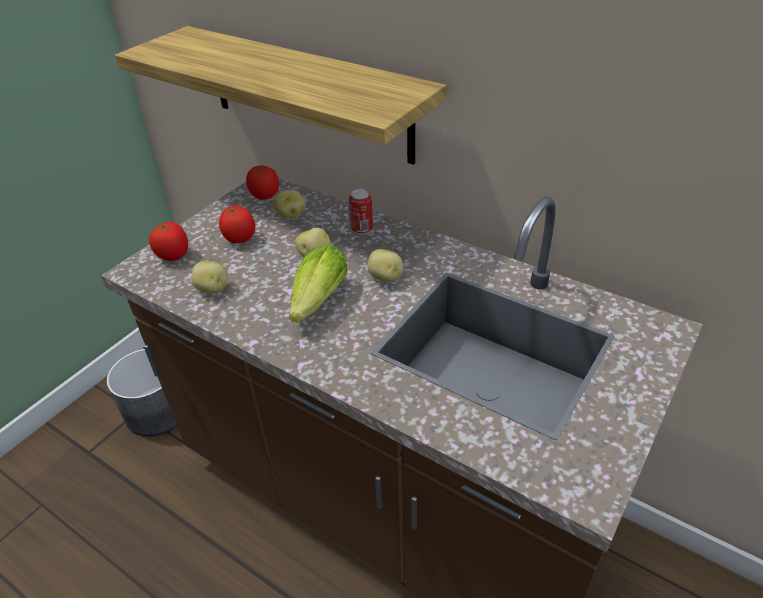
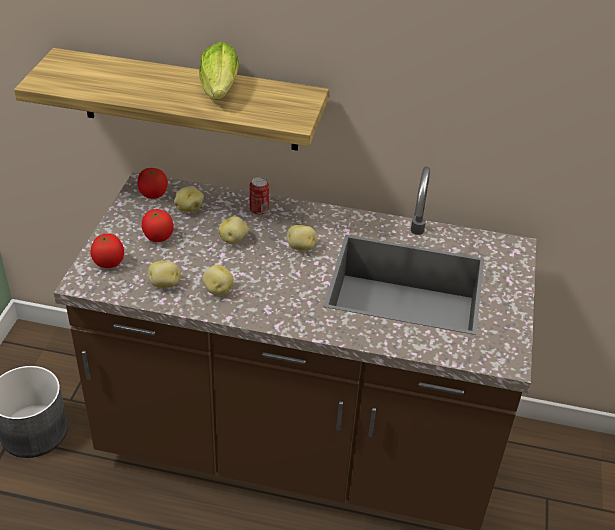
camera: 25 degrees left, 0 degrees up
lettuce [289,244,348,323] -> lettuce moved to [199,42,239,100]
none -> potato [202,265,234,296]

